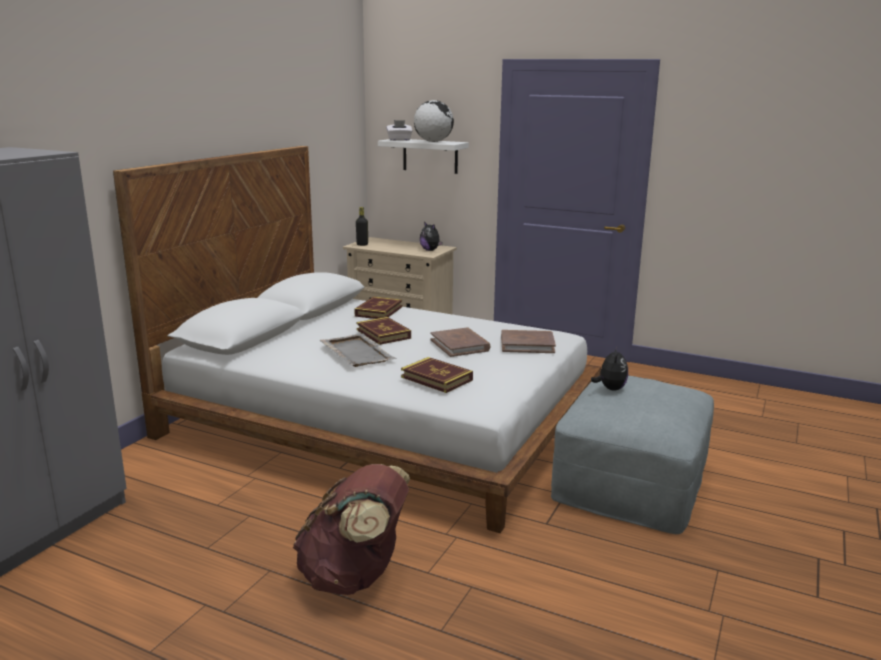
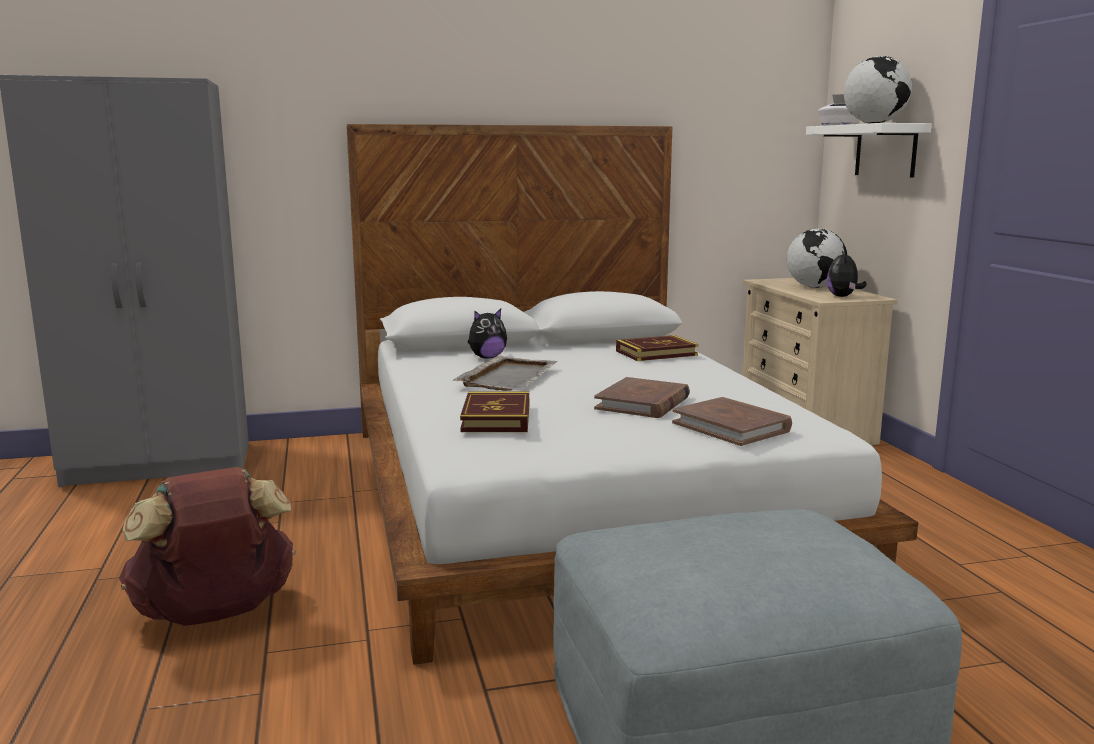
camera: 50 degrees right, 5 degrees down
black bottle [356,207,368,246] -> none
book [357,317,411,345] -> none
plush toy [591,347,628,391] -> plush toy moved to [468,309,507,358]
none -> globe [787,229,847,288]

